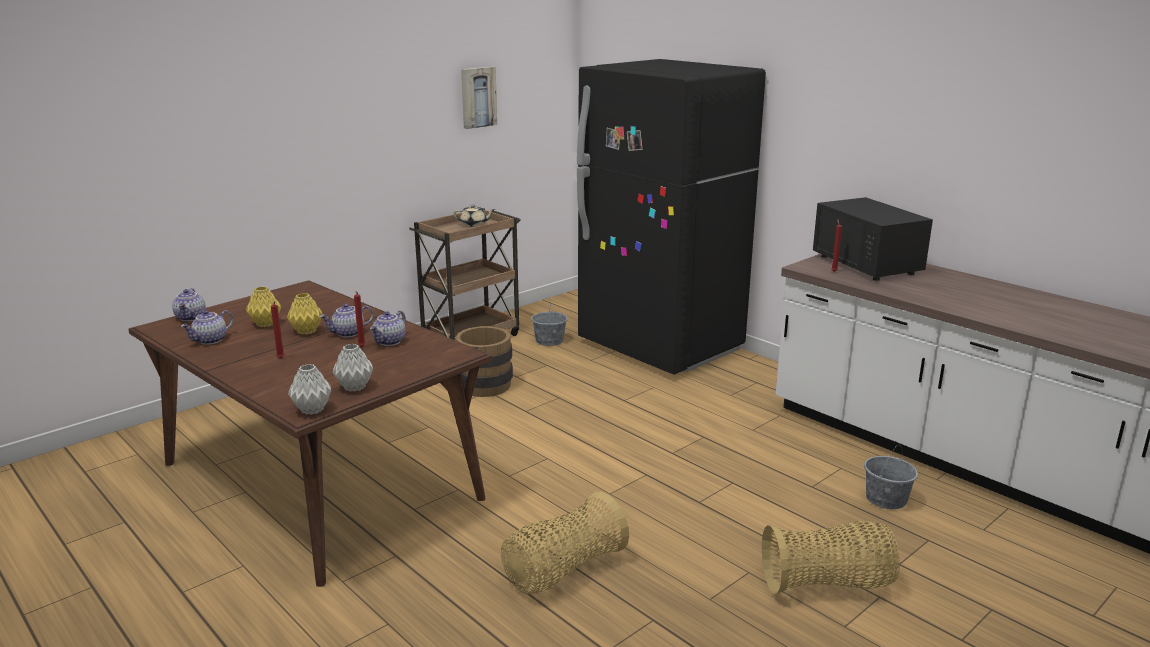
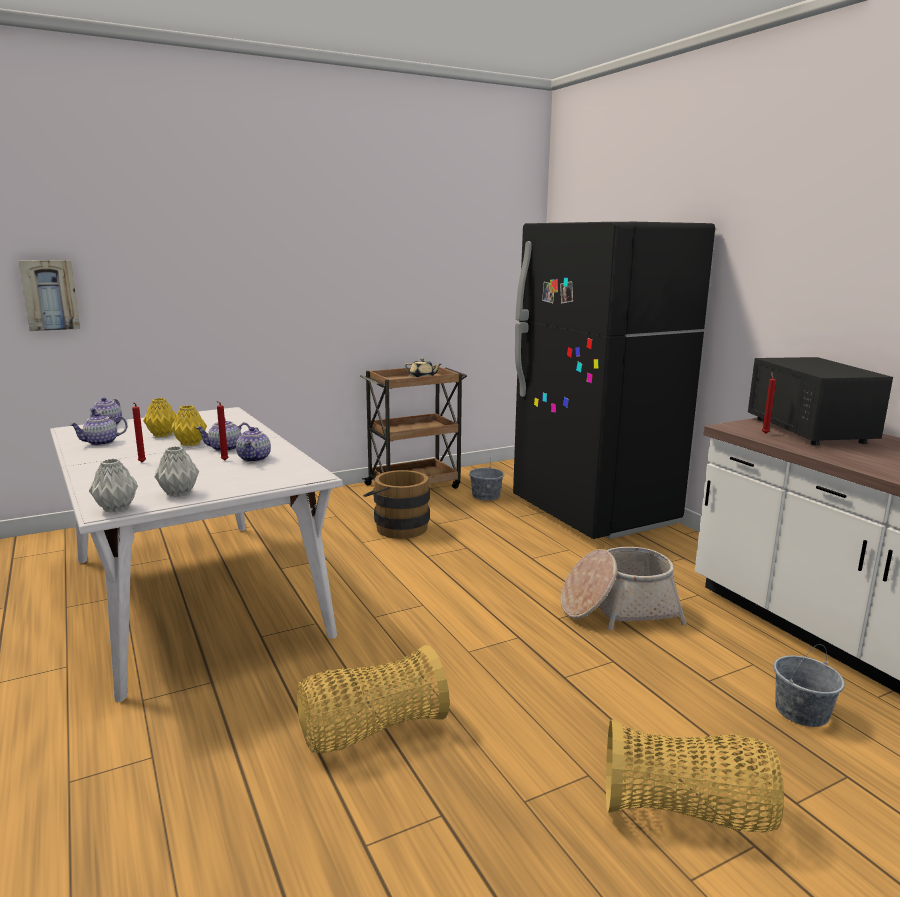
camera: 15 degrees right, 5 degrees down
brown dining table [128,280,492,587] -> white dining table [50,407,343,702]
teapot [370,310,406,346] -> teapot turned 45 degrees counterclockwise [236,427,271,462]
picture [461,67,497,129] -> picture moved to [18,260,80,331]
none -> basket [560,547,687,630]

